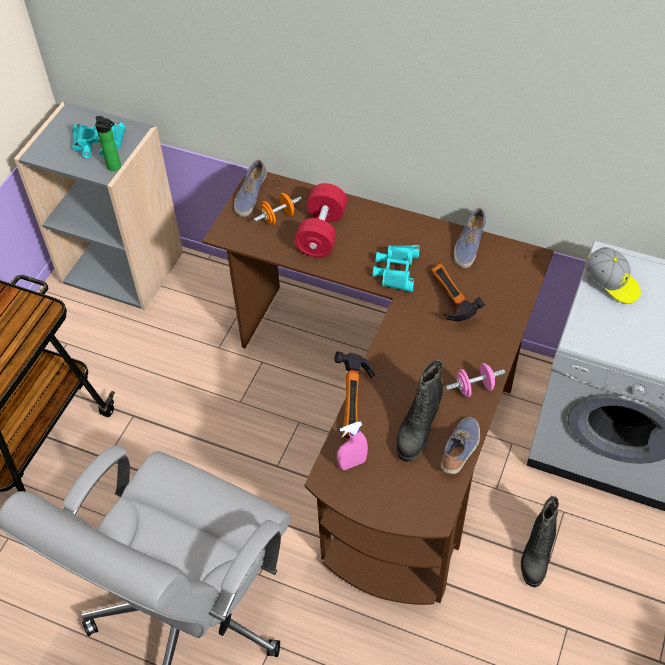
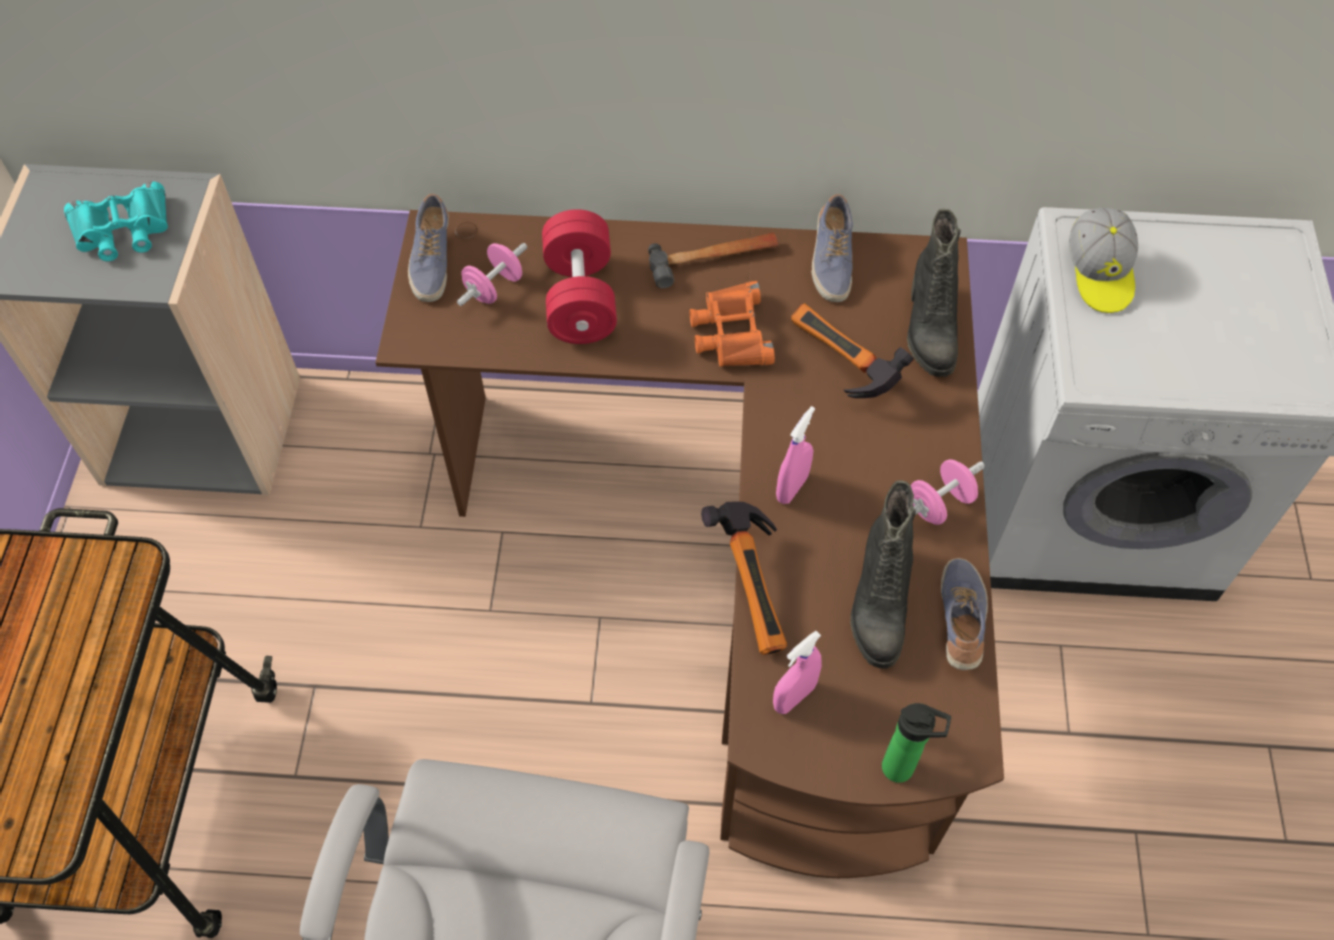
camera: 20 degrees left, 5 degrees up
bottle [95,116,121,171] -> bottle moved to [882,703,951,783]
orange dumbbell [254,193,302,225] -> pink dumbbell [457,243,527,306]
turquoise binoculars [373,245,420,292] -> orange binoculars [690,281,775,367]
black boot [521,496,559,587] -> black boot moved to [907,209,961,377]
cap [585,247,641,304] -> cap turned 60 degrees clockwise [1069,208,1138,313]
none -> hammer [648,233,779,288]
none -> pink spray bottle [776,406,815,504]

